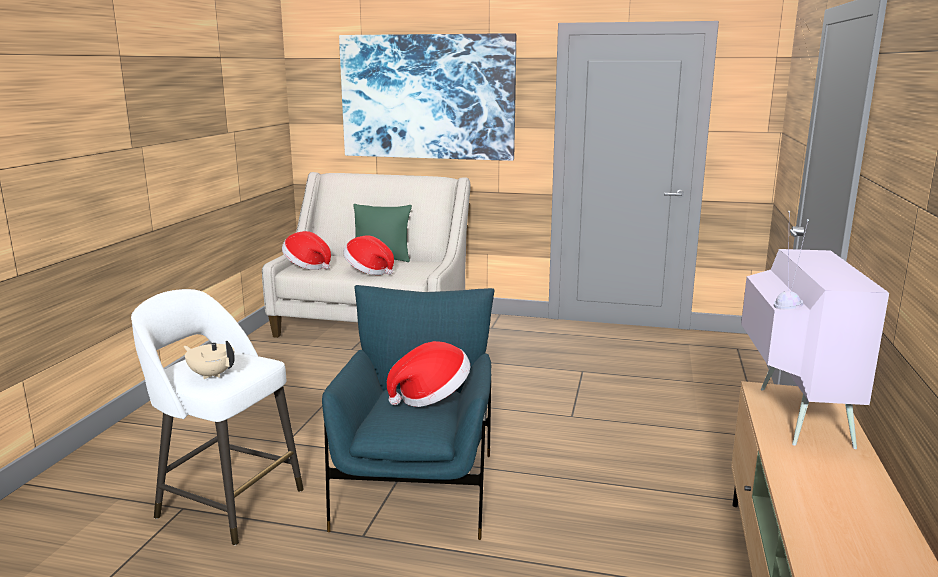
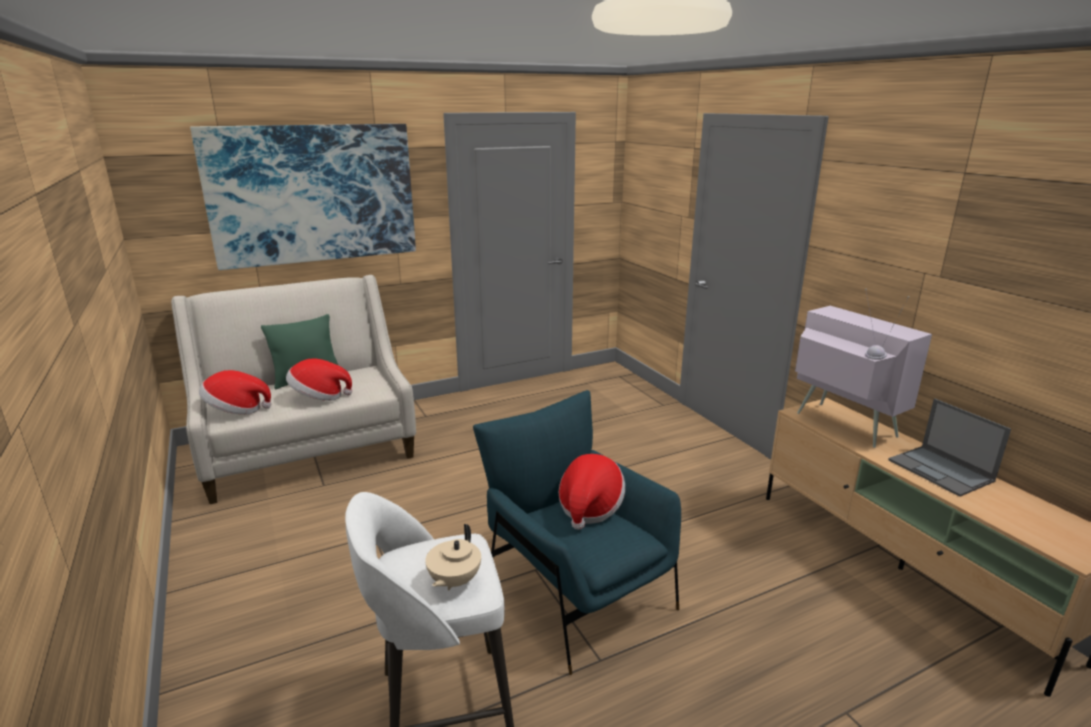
camera: 40 degrees left, 5 degrees up
beige teapot [183,341,235,379] -> beige teapot turned 60 degrees counterclockwise [425,524,481,591]
none -> laptop [888,399,1011,497]

